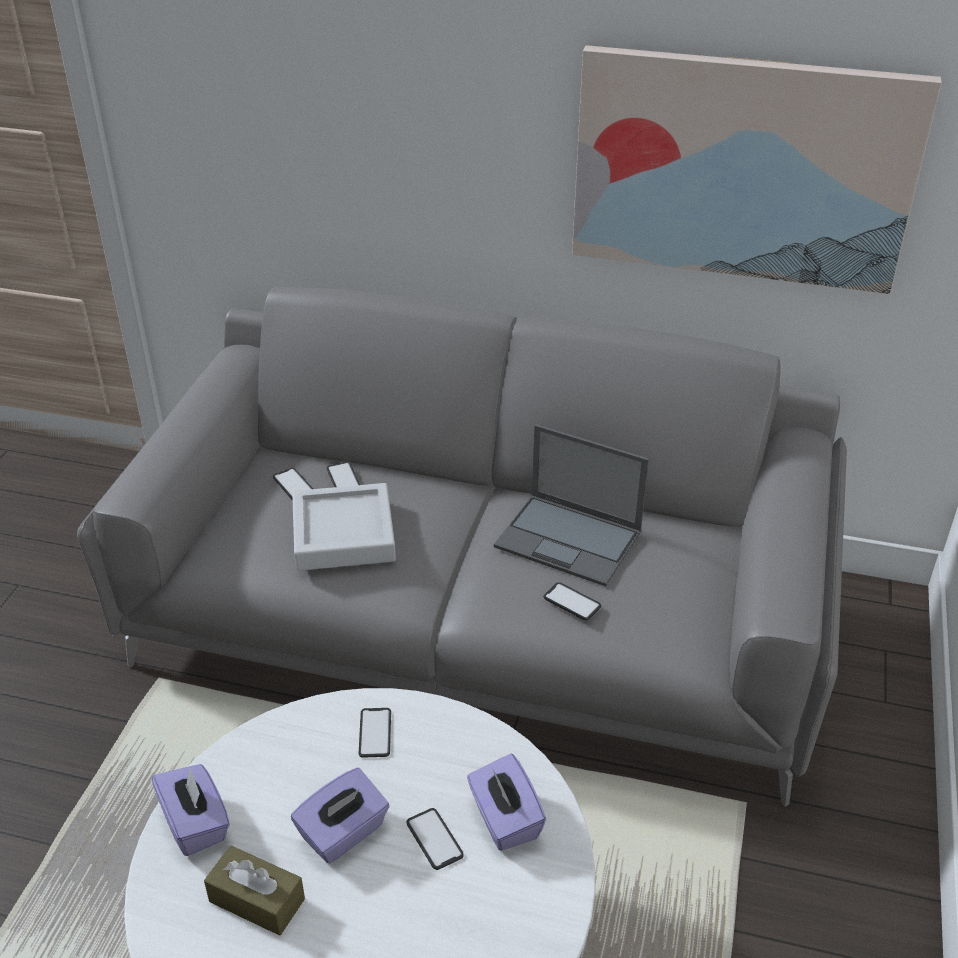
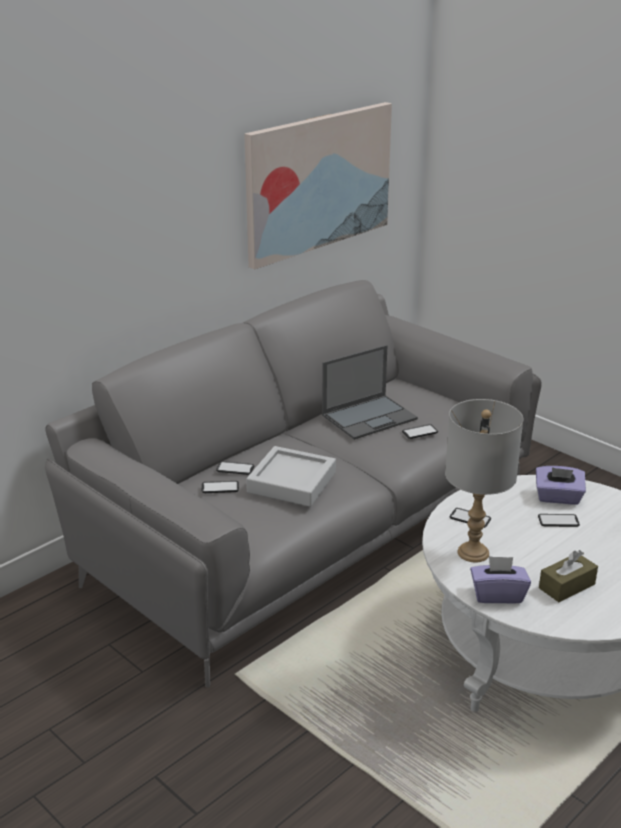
camera: 60 degrees left, 10 degrees down
purple tissue box [291,768,390,863] -> none
none -> grey table lamp [445,399,523,562]

